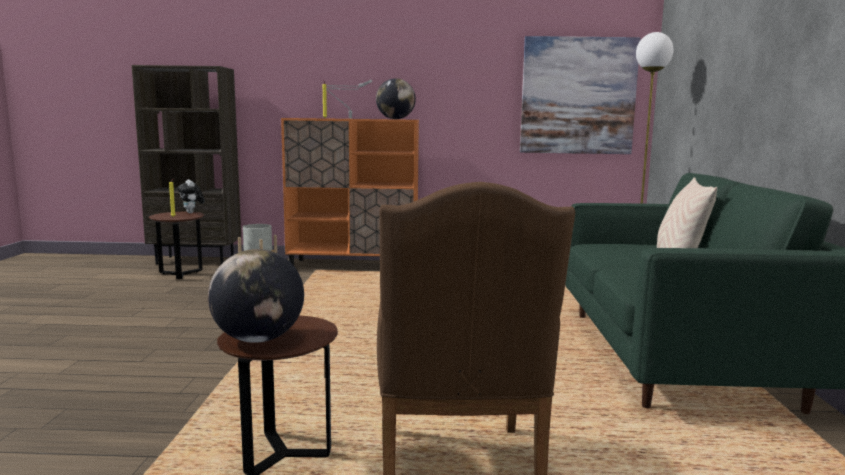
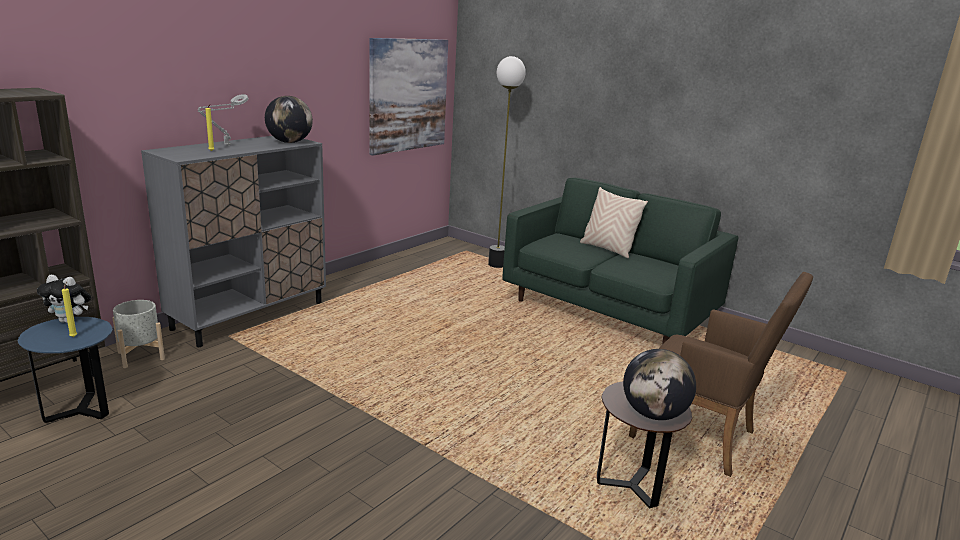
camera: 55 degrees left, 10 degrees up
brown side table [149,212,204,279] -> blue side table [18,317,113,423]
orange cabinet [281,118,419,266] -> grey cabinet [141,136,326,347]

